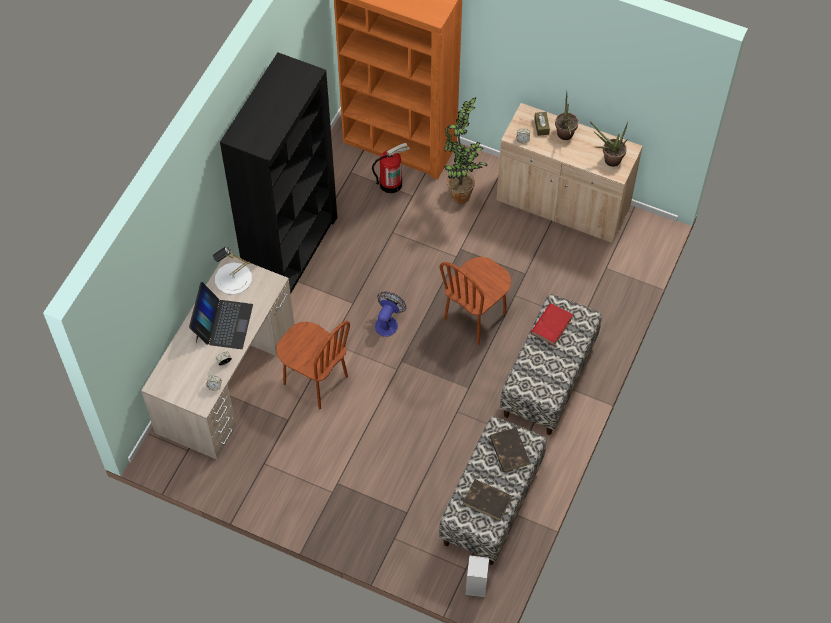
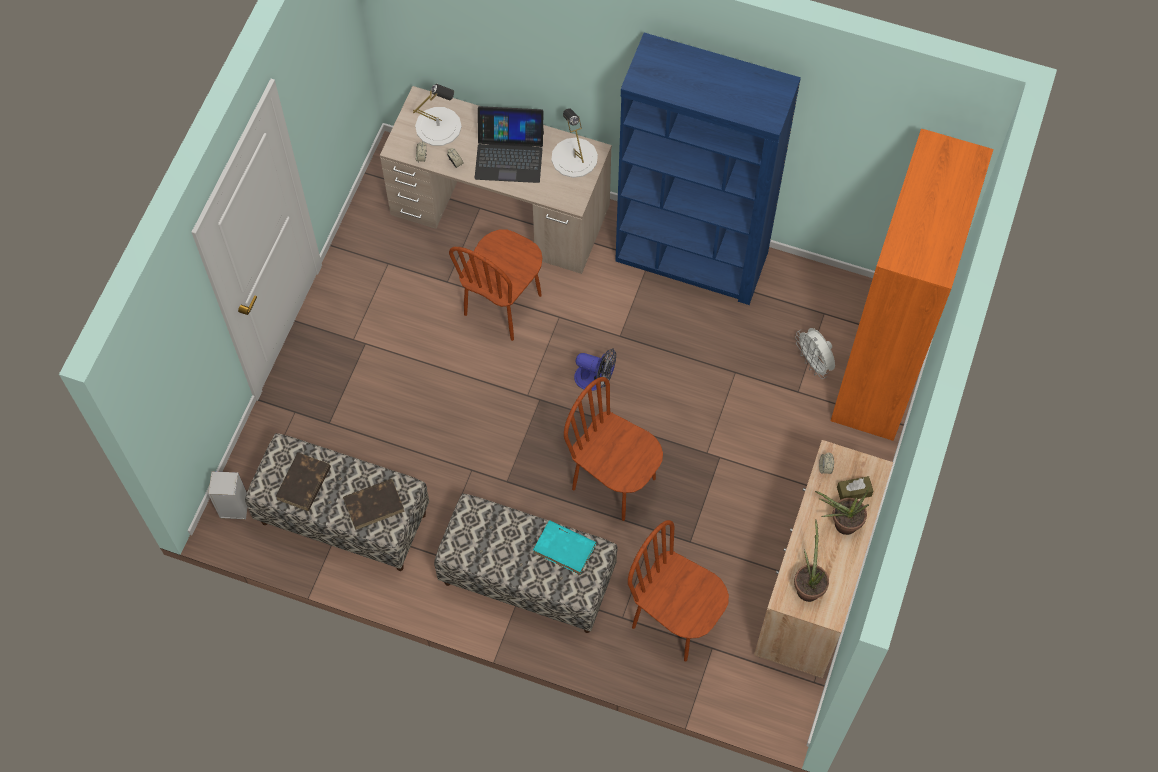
camera: 85 degrees right, 5 degrees up
black bookcase [220,52,337,293] -> blue bookcase [615,33,801,305]
fire extinguisher [372,142,410,193] -> white fan [795,328,835,379]
potted plant [444,97,487,204] -> none
red book [531,303,573,346] -> turquoise book [533,520,596,575]
none -> white table lamp [413,84,462,146]
none -> brown chair [628,520,729,662]

